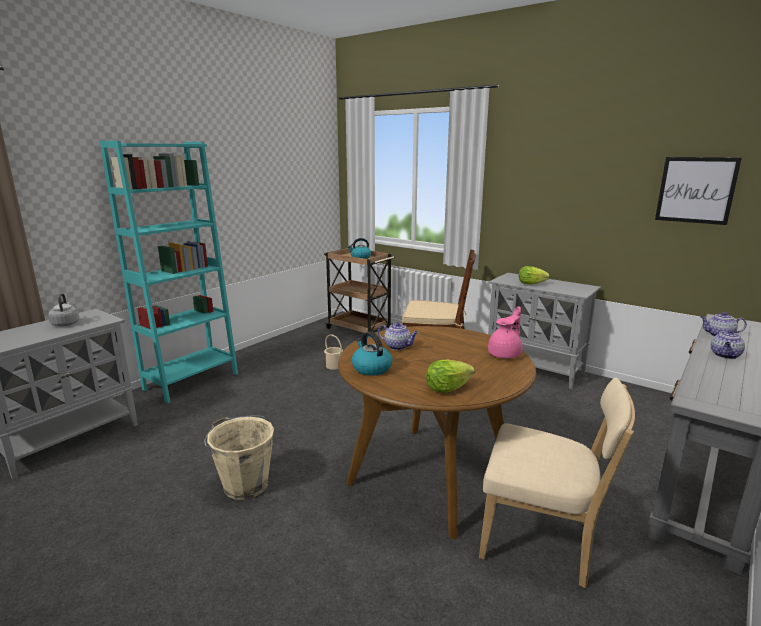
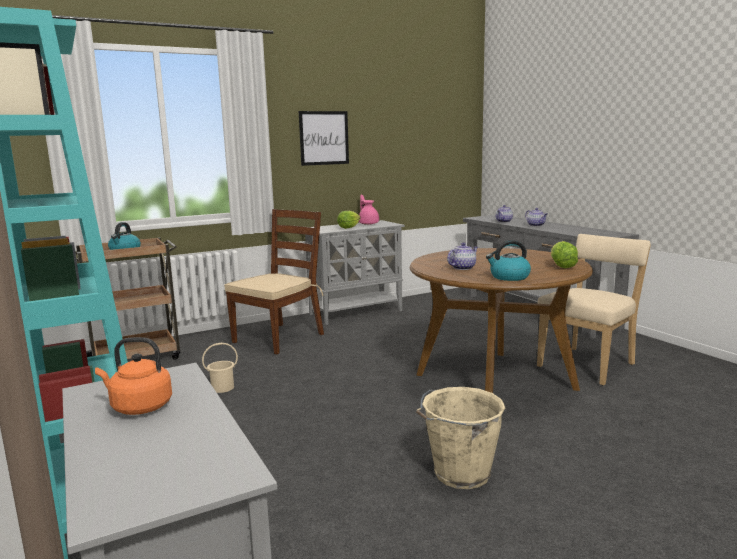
camera: 65 degrees left, 5 degrees down
grey kettle [48,293,79,326] -> orange kettle [95,337,172,415]
pink teapot [488,306,523,358] -> pink teapot moved to [359,195,379,225]
picture [655,157,742,225] -> picture moved to [299,111,349,166]

